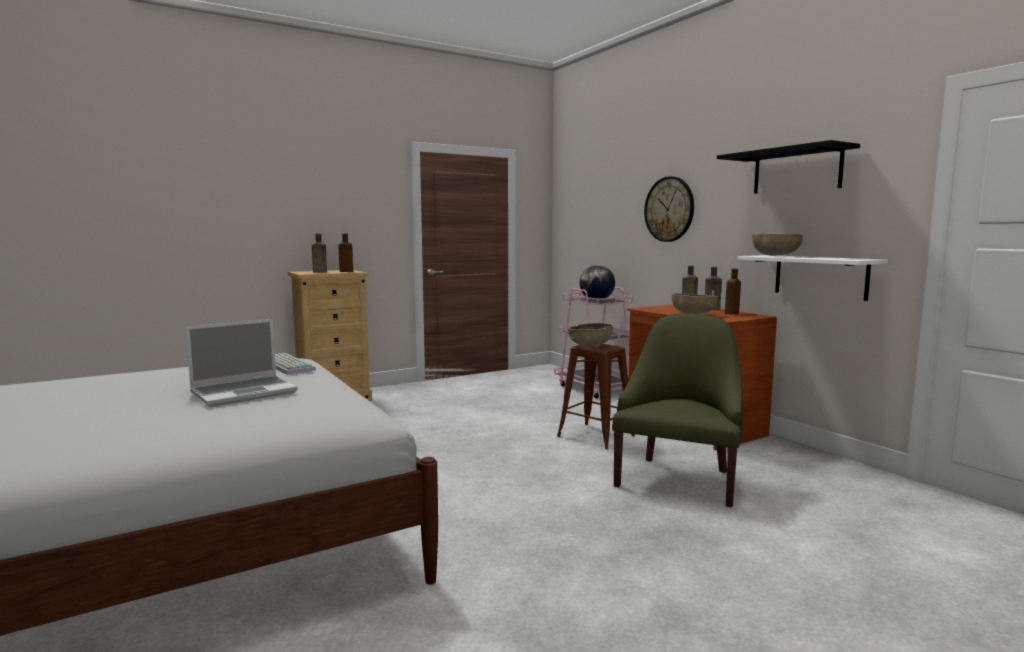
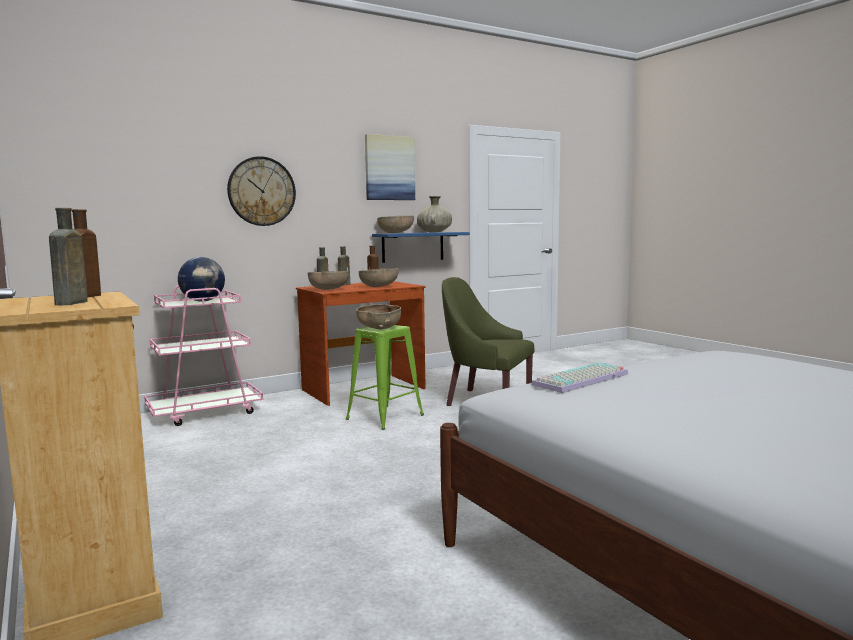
camera: 90 degrees left, 0 degrees up
laptop [185,319,298,407] -> none
brown stool [557,344,635,449] -> green stool [346,325,424,430]
black shelf [717,140,860,193] -> picture [365,134,415,200]
white shelf [738,255,888,301] -> blue shelf [372,232,470,263]
none -> brown bowl [308,271,348,290]
none -> beige vase [417,196,452,232]

